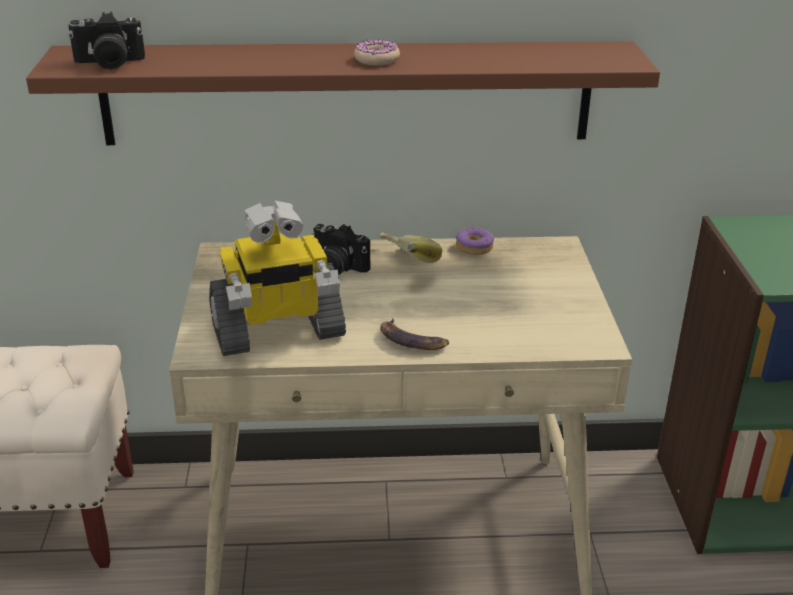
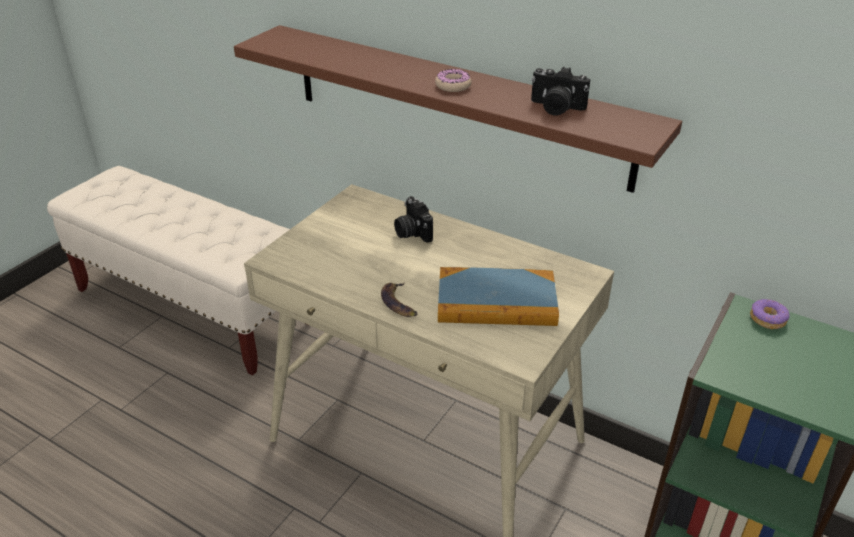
camera: 35 degrees right, 5 degrees up
camera [68,12,145,70] -> camera moved to [531,67,590,116]
toy robot [209,201,346,356] -> none
banana [380,233,442,263] -> none
donut [456,228,494,255] -> donut moved to [750,299,789,329]
none -> book [438,267,559,326]

